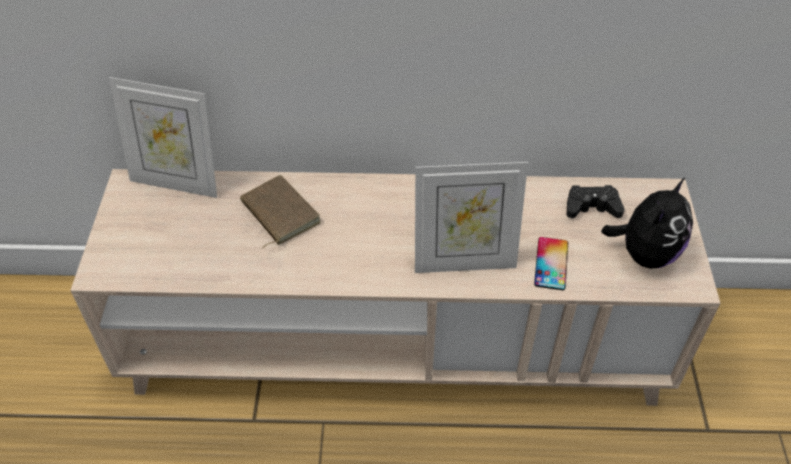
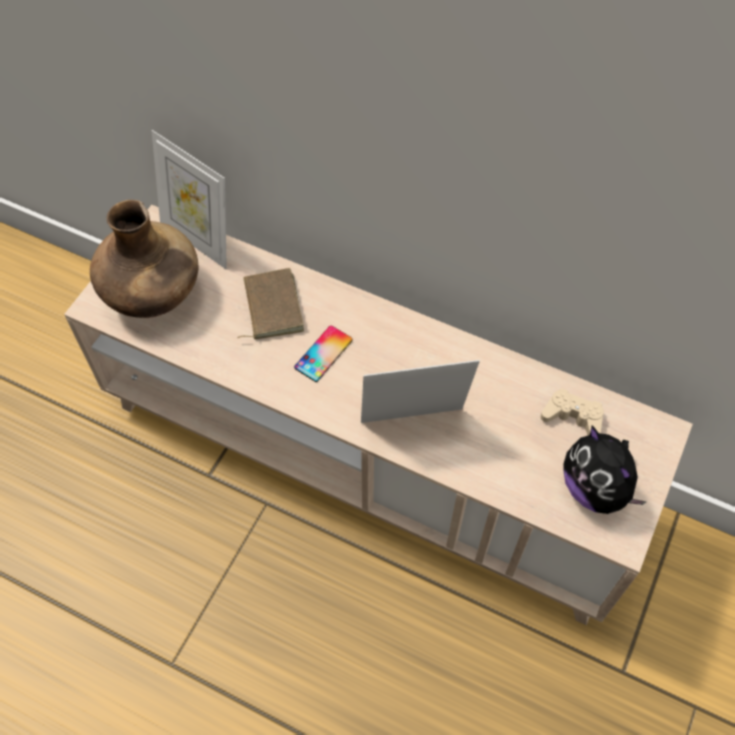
camera: 25 degrees right, 10 degrees up
picture frame [415,162,528,273] -> picture frame turned 150 degrees clockwise [361,360,480,423]
phone [534,237,568,290] -> phone moved to [294,326,353,382]
black game controller [567,185,625,218] -> beige game controller [541,388,604,435]
plush toy [601,177,693,269] -> plush toy turned 90 degrees clockwise [563,426,646,514]
none -> brown vase [90,200,199,318]

